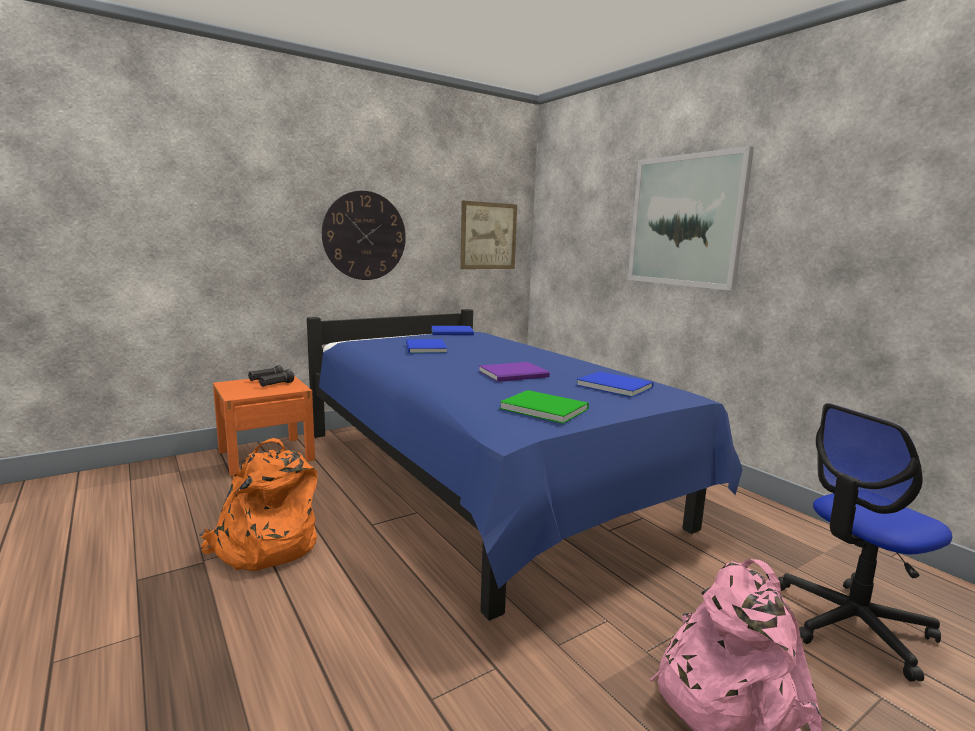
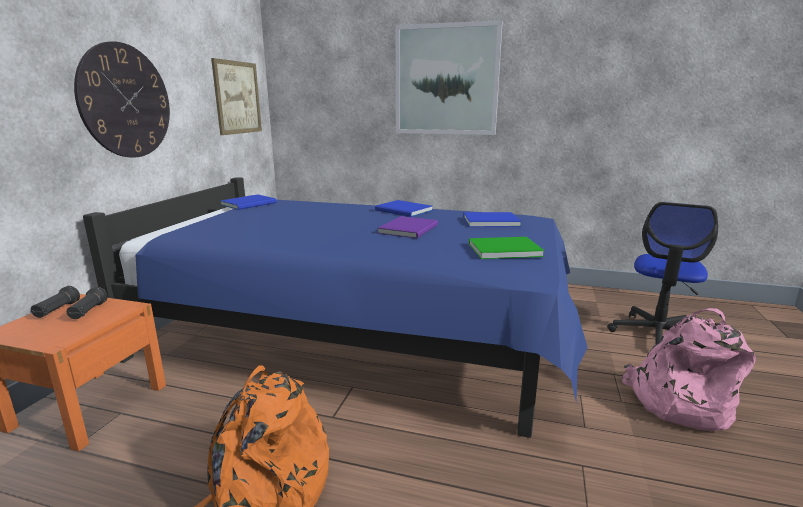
camera: 40 degrees left, 5 degrees up
blue book [406,339,447,353] -> blue book moved to [375,200,433,217]

